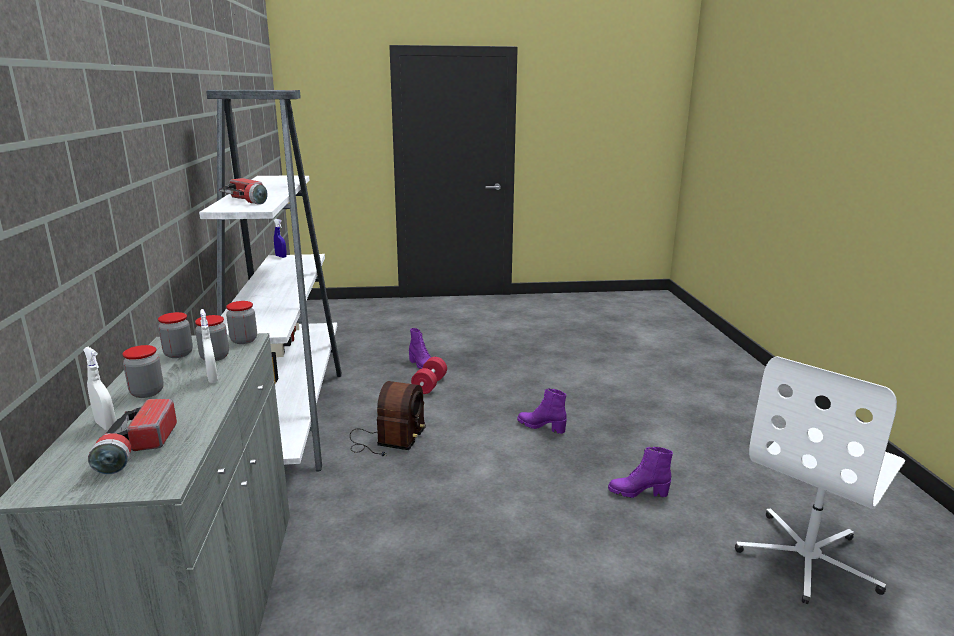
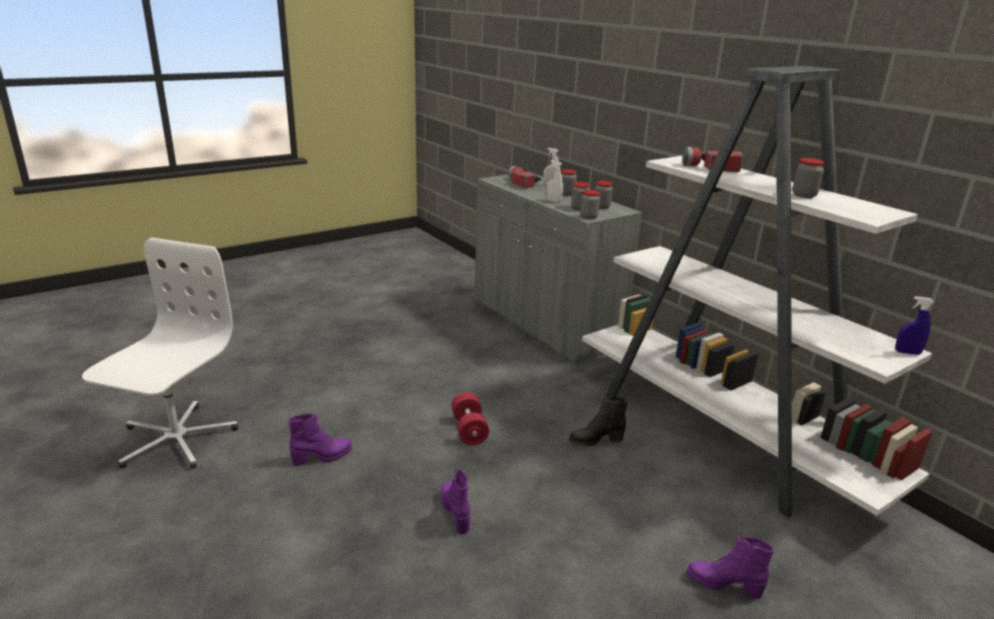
camera: 150 degrees right, 5 degrees up
radio [350,381,426,456] -> black boot [569,396,628,447]
red dumbbell [411,357,447,394] -> red dumbbell moved to [451,392,489,445]
purple boot [517,388,567,434] -> purple boot turned 105 degrees counterclockwise [441,468,470,534]
none -> jar [792,158,825,198]

